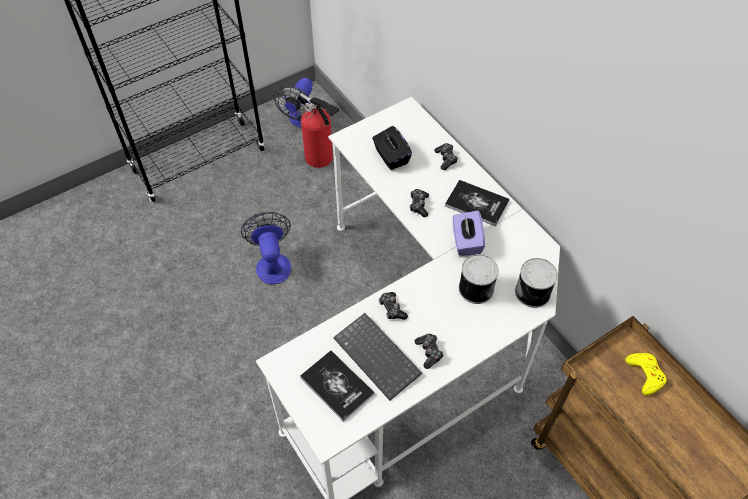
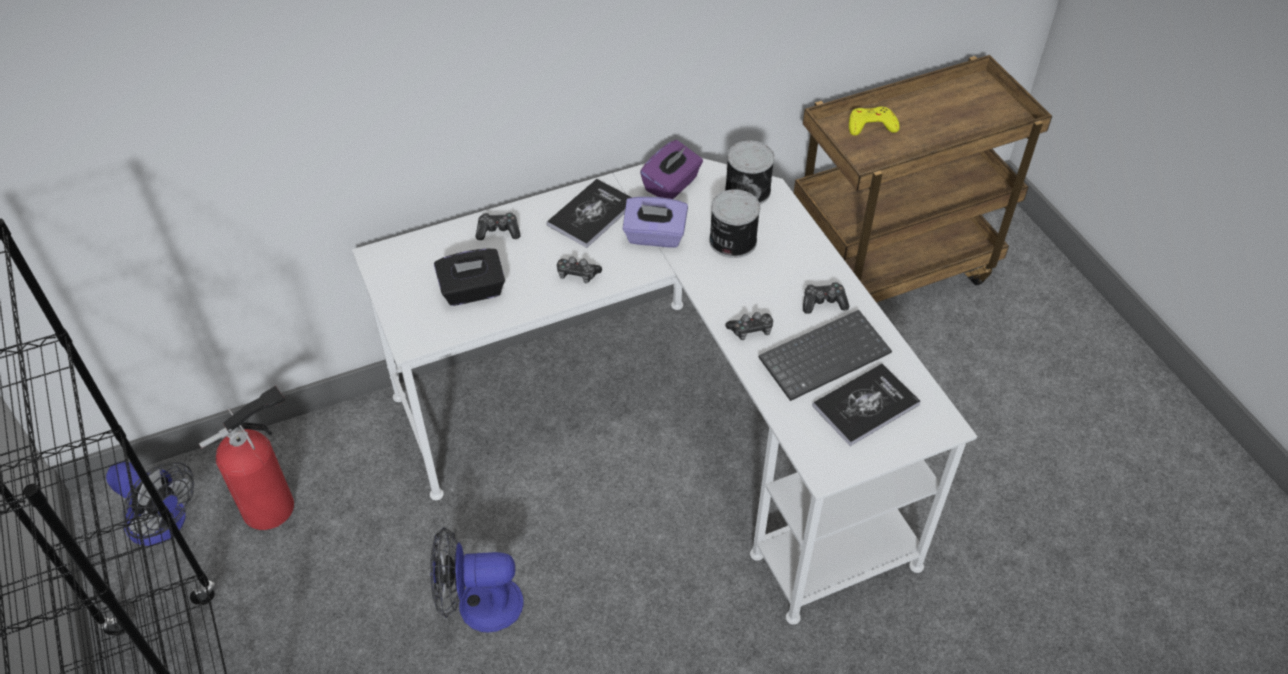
camera: 80 degrees left, 5 degrees down
none -> purple tissue box [640,140,703,199]

